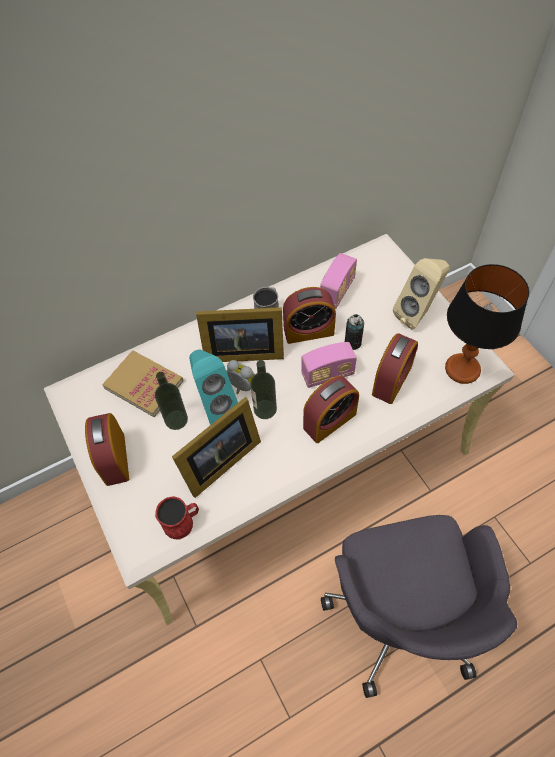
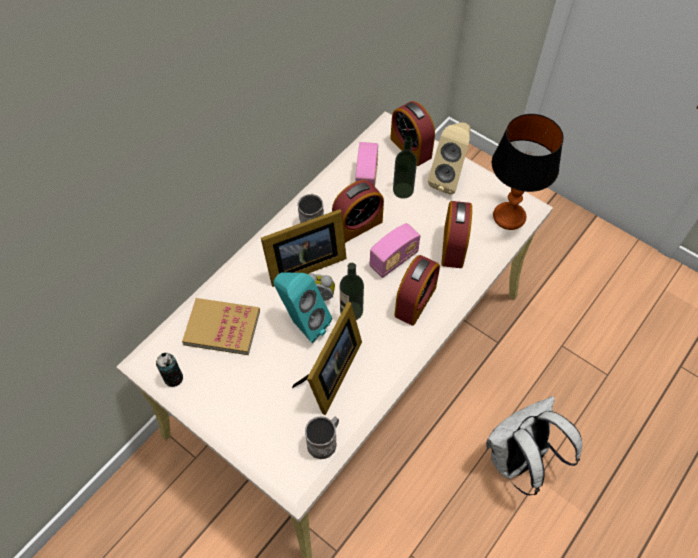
camera: 25 degrees left, 0 degrees up
alarm clock [85,413,129,486] -> alarm clock moved to [390,101,435,166]
bottle [155,372,188,430] -> bottle moved to [393,136,417,199]
red mug [155,496,199,540] -> grey mug [305,416,339,459]
grey office chair [321,515,517,698] -> white backpack [486,396,582,495]
can [345,314,364,350] -> can moved to [156,353,183,387]

